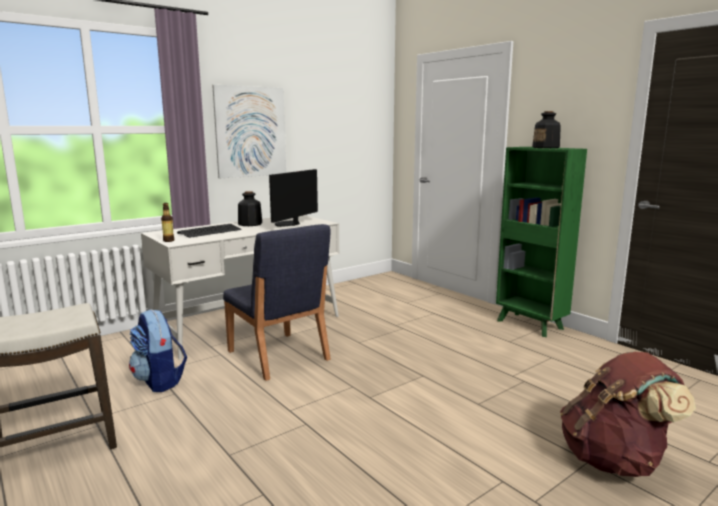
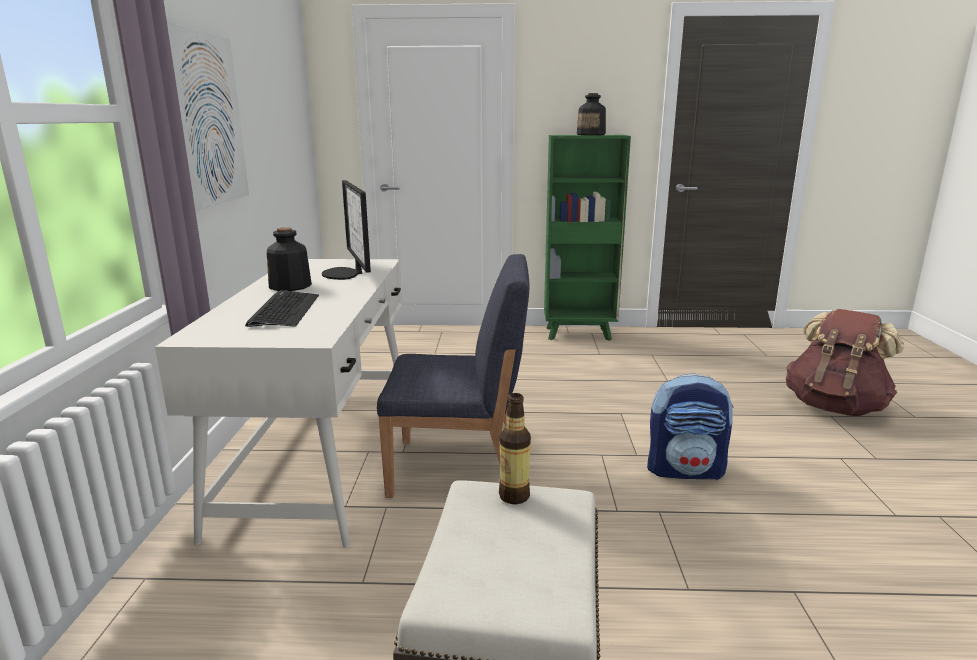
camera: 50 degrees left, 5 degrees up
backpack [129,309,187,392] -> backpack moved to [647,373,733,480]
bottle [161,203,174,242] -> bottle moved to [499,393,531,504]

